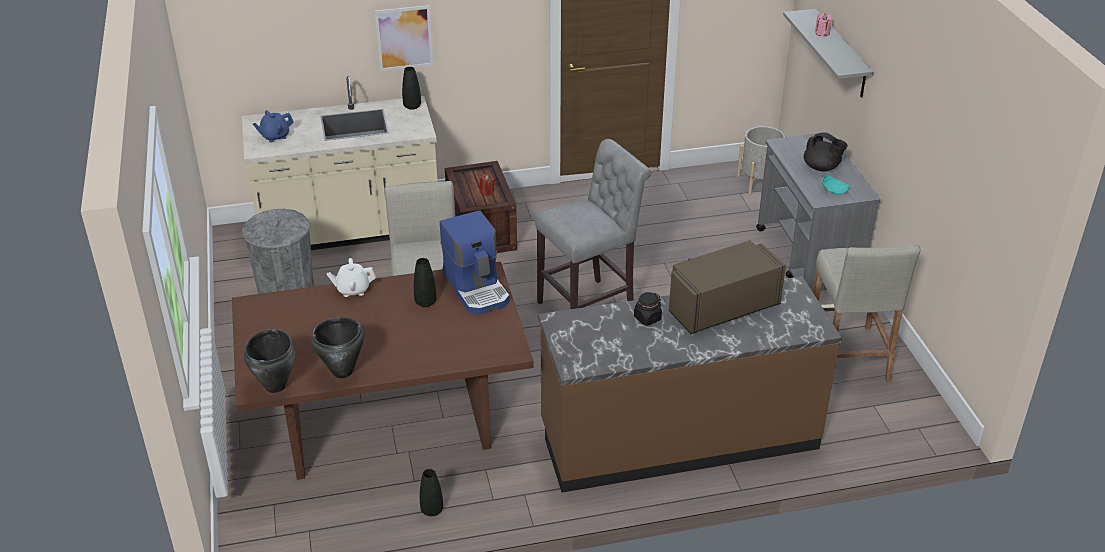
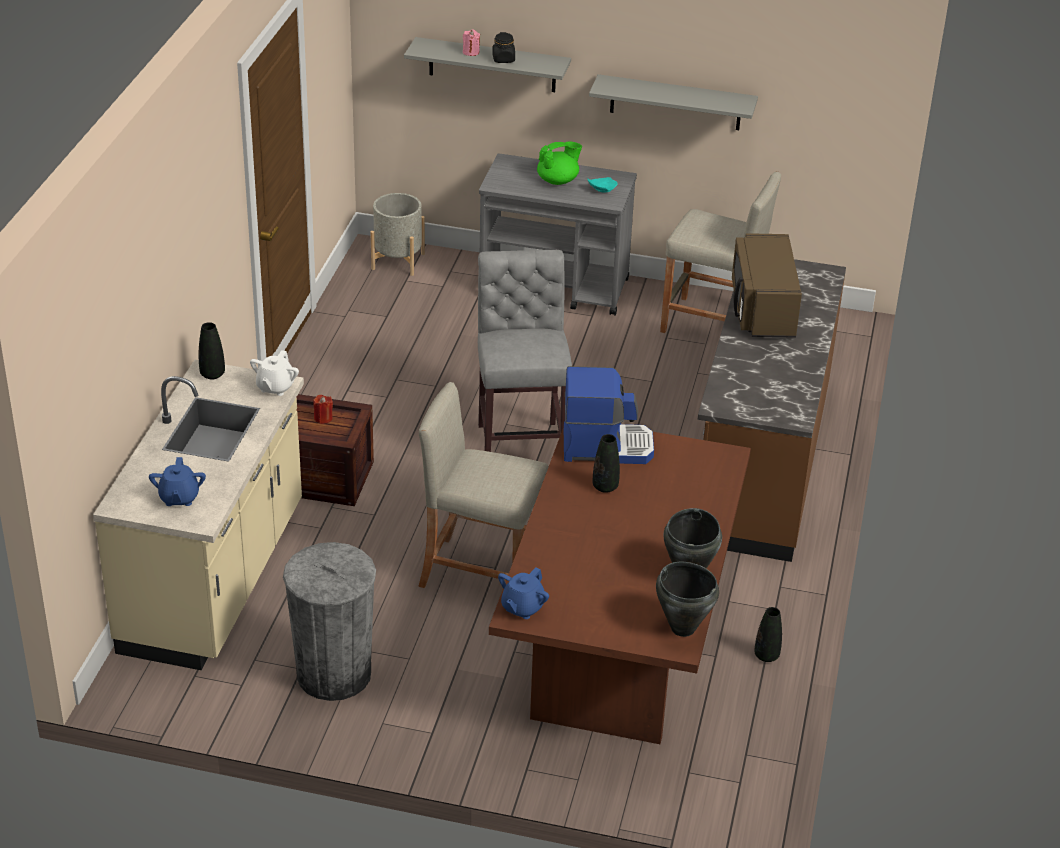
camera: 65 degrees left, 0 degrees up
white teapot [327,258,376,297] -> white teapot moved to [250,350,299,396]
picture [374,5,434,71] -> none
black jar [634,292,662,326] -> black jar moved to [492,32,515,63]
black teapot [804,132,848,172] -> green teapot [537,141,582,185]
none -> blue teapot [498,567,549,619]
none -> grey shelf [589,74,758,130]

